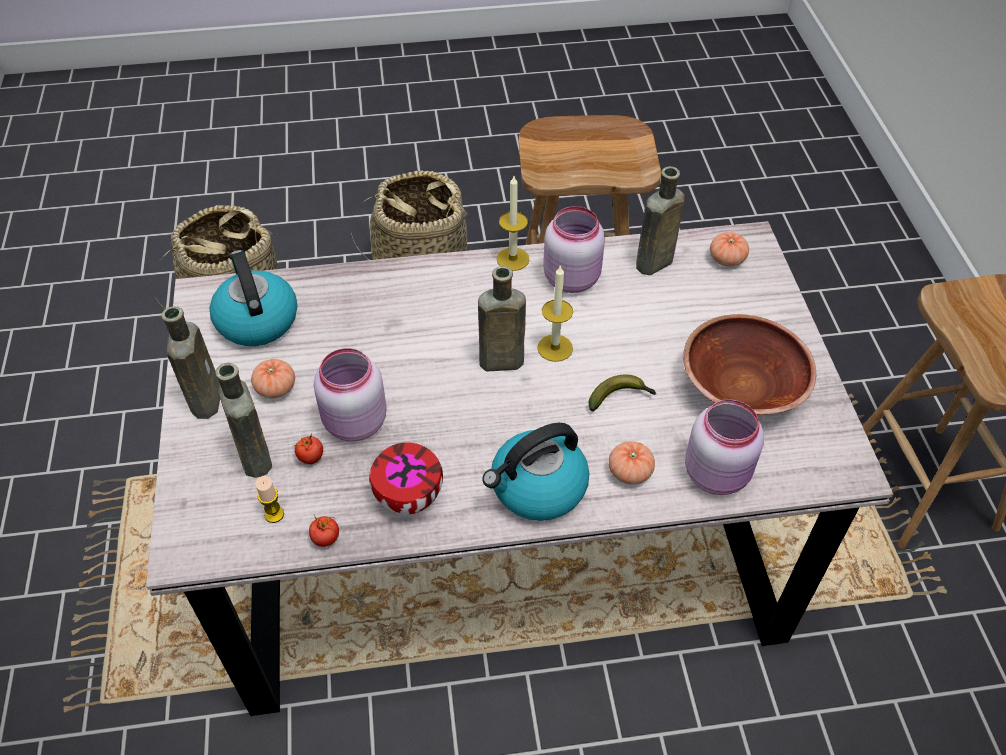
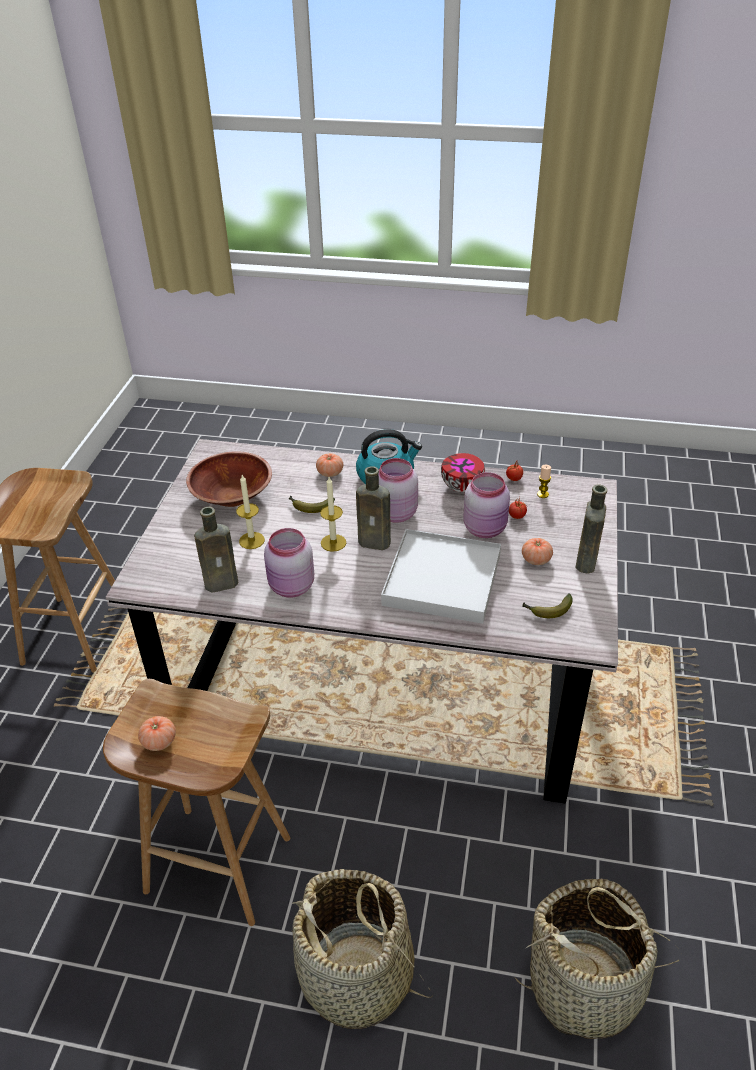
camera: 160 degrees left, 10 degrees down
kettle [210,250,297,346] -> banana [522,593,573,618]
brown bottle [215,363,272,478] -> none
candle [497,176,529,271] -> candle moved to [236,475,265,549]
pink jar [685,399,764,495] -> pink jar moved to [378,458,418,523]
tomato [710,232,749,267] -> tomato moved to [138,716,176,751]
none -> white tray [381,529,501,624]

